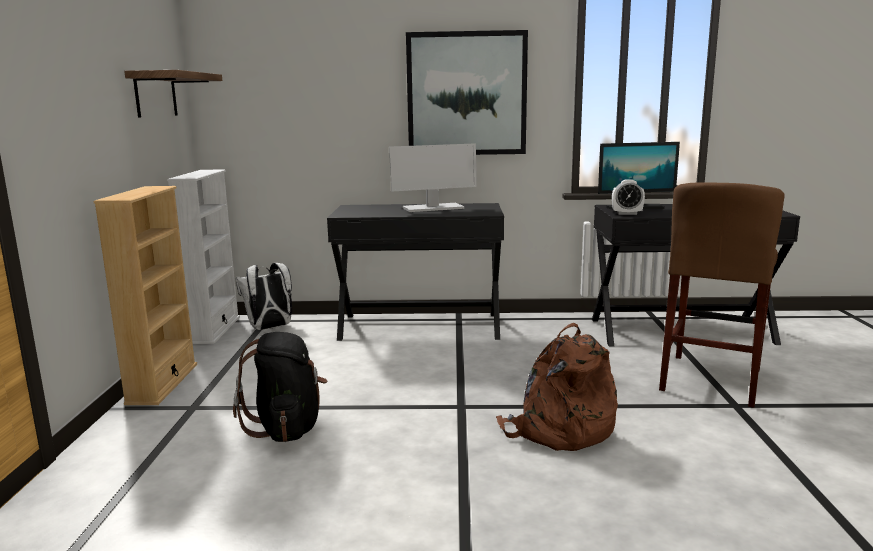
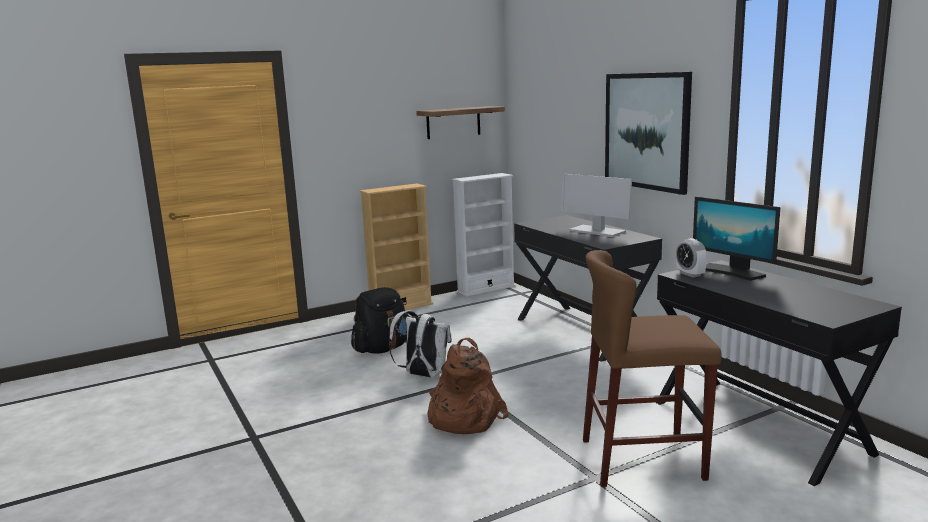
camera: 60 degrees right, 0 degrees up
white backpack [236,263,292,330] -> white backpack moved to [389,311,452,378]

